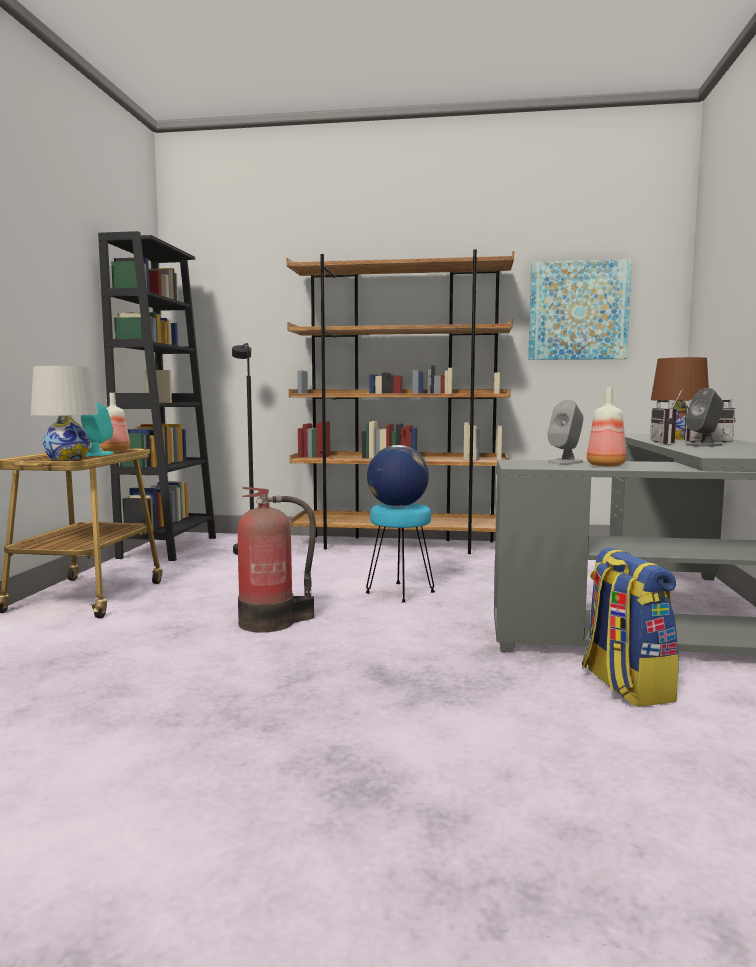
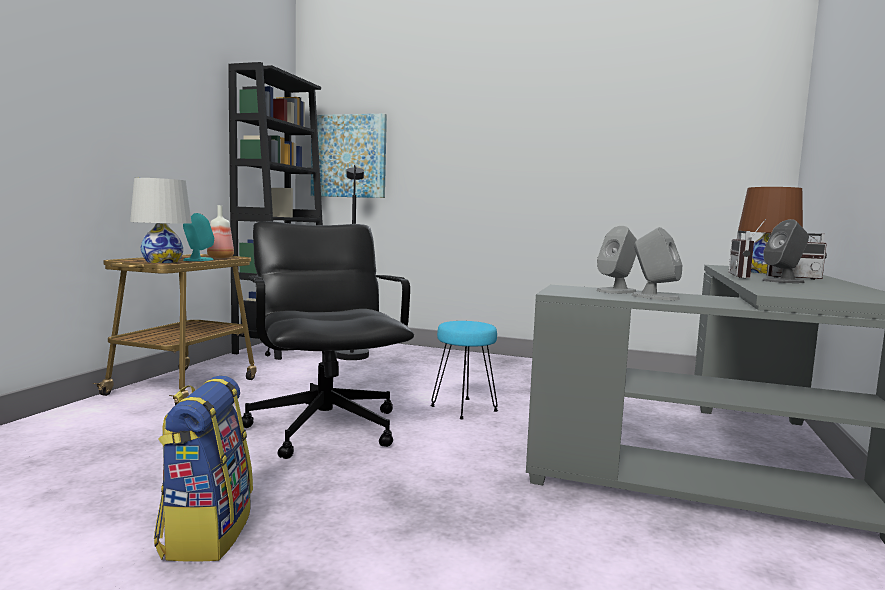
camera: 10 degrees right, 0 degrees up
fire extinguisher [238,487,316,633] -> black office chair [242,221,414,459]
brown bookcase [286,249,514,554] -> none
globe [367,445,429,507] -> none
picture [528,259,632,360] -> picture moved to [311,114,387,198]
backpack [582,548,679,706] -> backpack moved to [154,376,253,561]
bottle [587,388,627,467] -> grey speaker [631,227,682,300]

